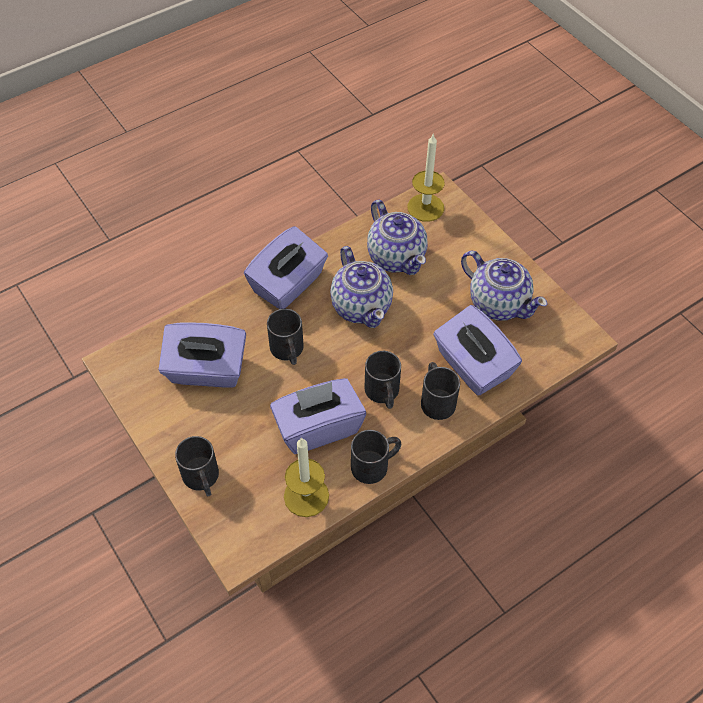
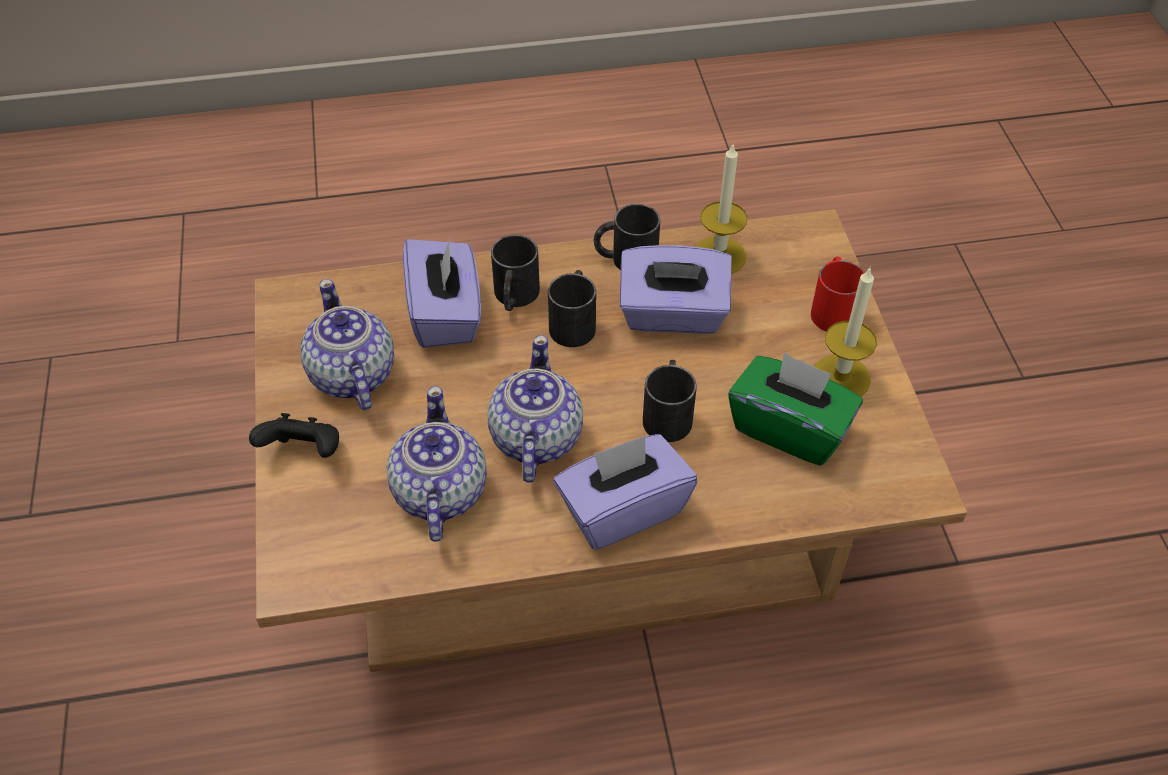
camera: 155 degrees left, 5 degrees down
purple tissue box [158,322,246,388] -> green tissue box [728,352,863,466]
black mug [175,436,219,496] -> red mug [811,257,865,332]
candle [408,134,445,222] -> candle moved to [814,266,877,397]
none -> black game controller [249,413,339,458]

